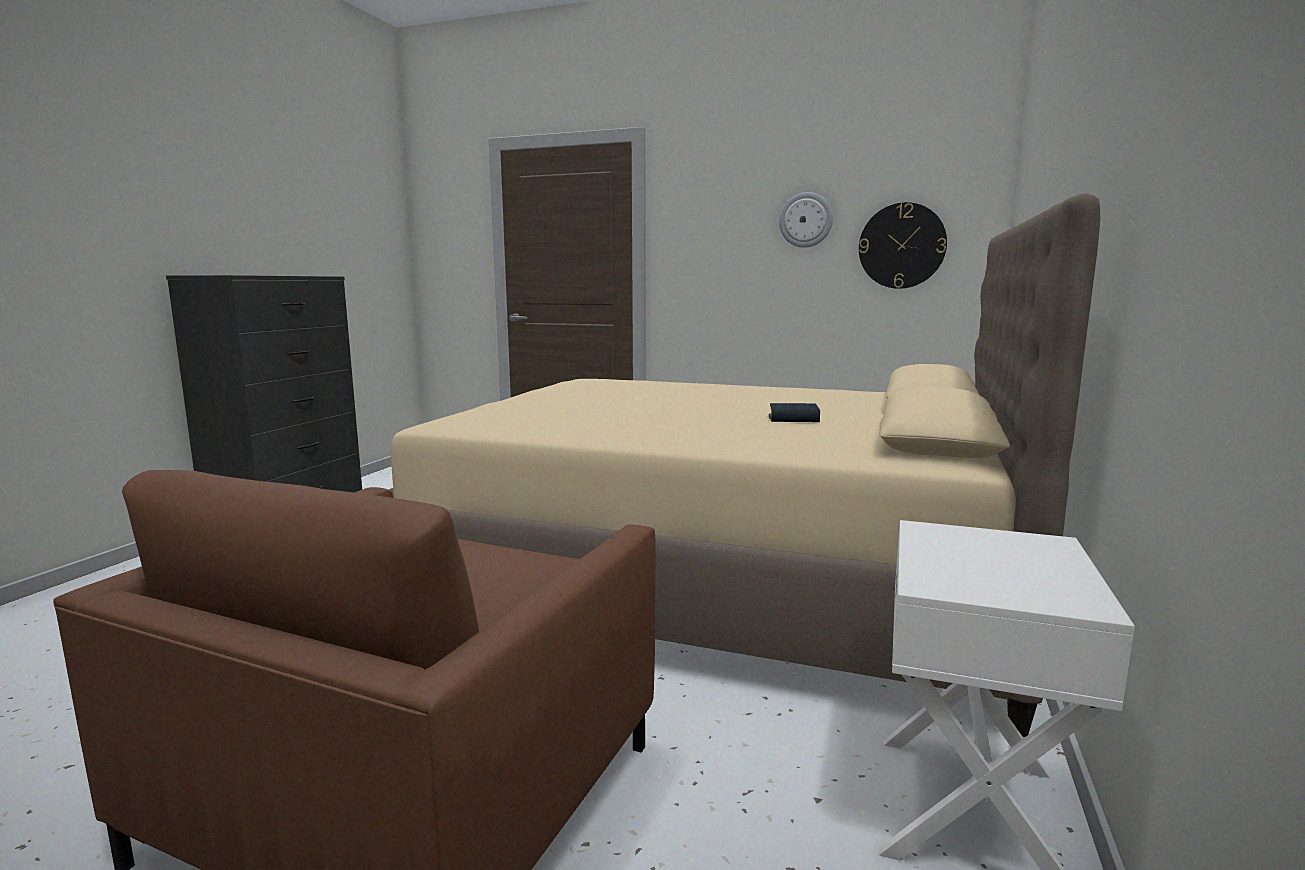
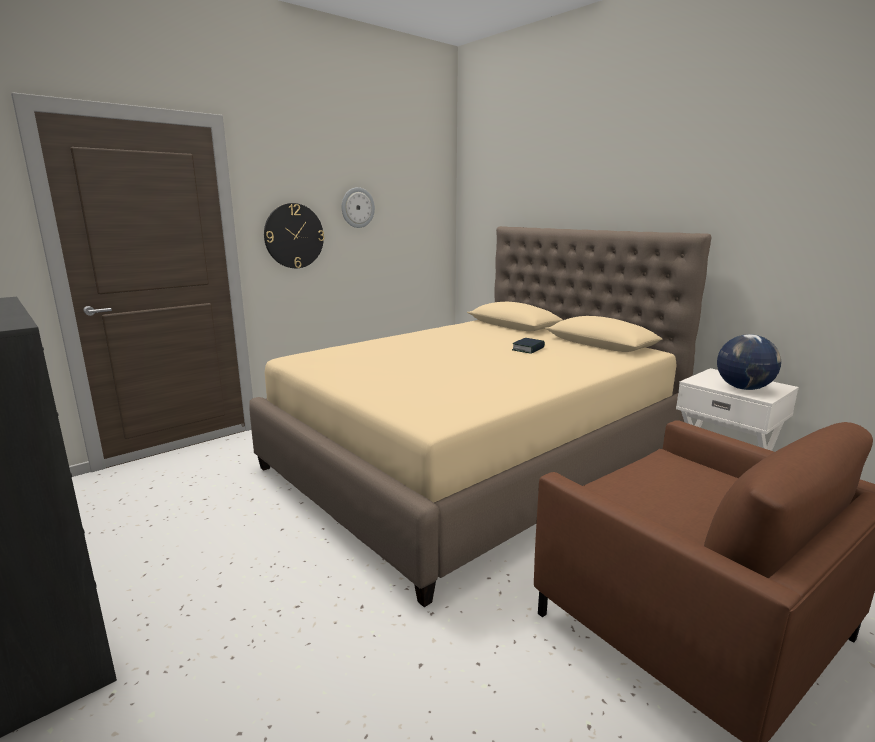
camera: 60 degrees left, 5 degrees up
wall clock [859,202,947,289] -> wall clock moved to [264,203,324,268]
none -> globe [717,334,781,390]

